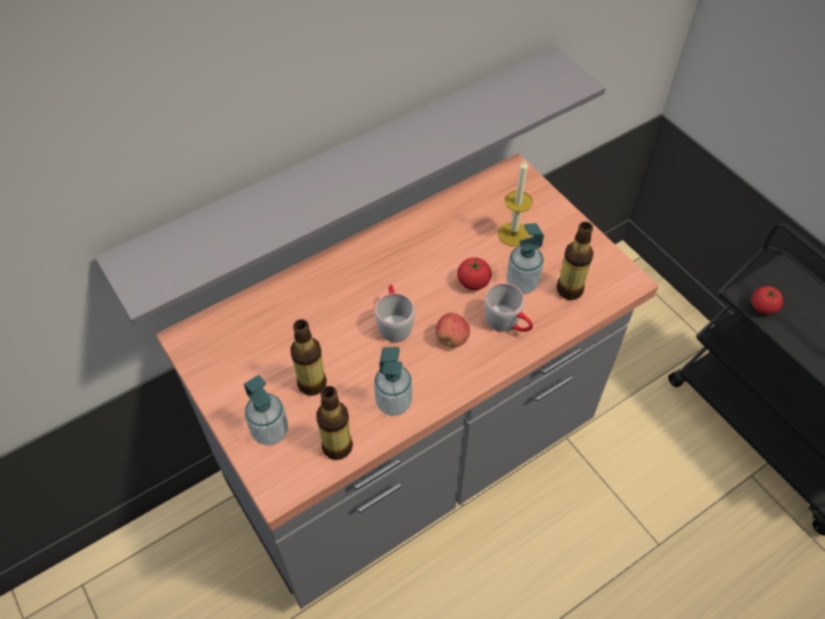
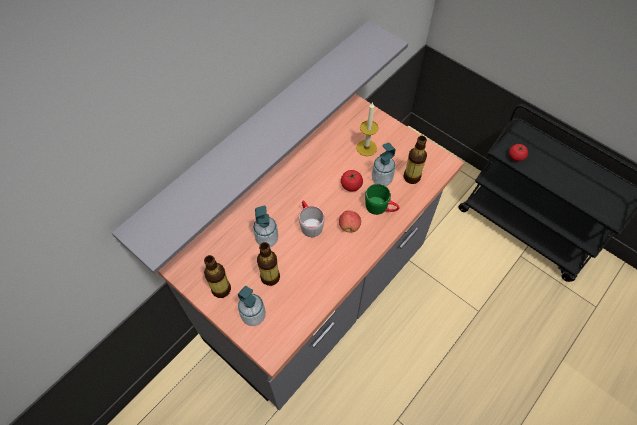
camera: 15 degrees left, 5 degrees up
bottle [316,386,353,460] -> bottle moved to [204,255,231,298]
soap dispenser [374,347,412,416] -> soap dispenser moved to [253,205,278,247]
grey mug [485,283,533,332] -> green mug [365,184,400,215]

